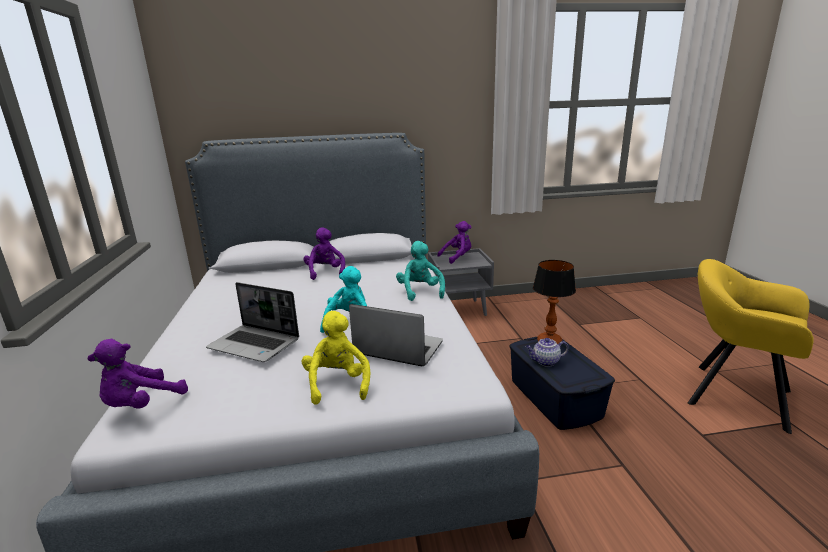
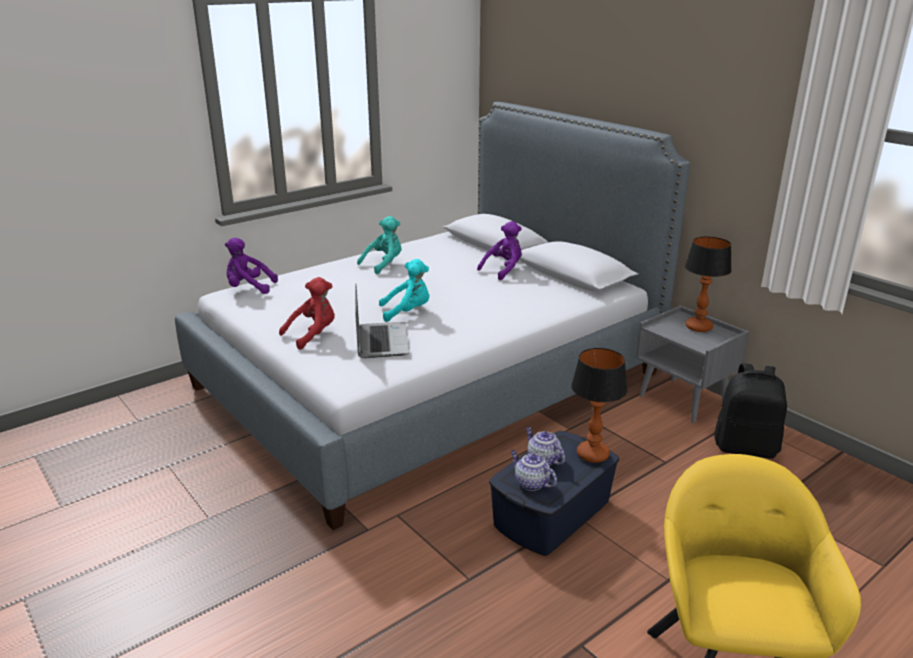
camera: 60 degrees right, 5 degrees up
laptop [206,282,299,362] -> none
yellow plush toy [302,311,370,405] -> red plush toy [279,277,335,350]
turquoise plush toy [396,241,445,301] -> turquoise plush toy moved to [357,216,402,274]
purple plush toy [437,221,472,264] -> table lamp [685,237,732,332]
none -> teapot [510,450,557,491]
none -> black backpack [714,363,787,459]

